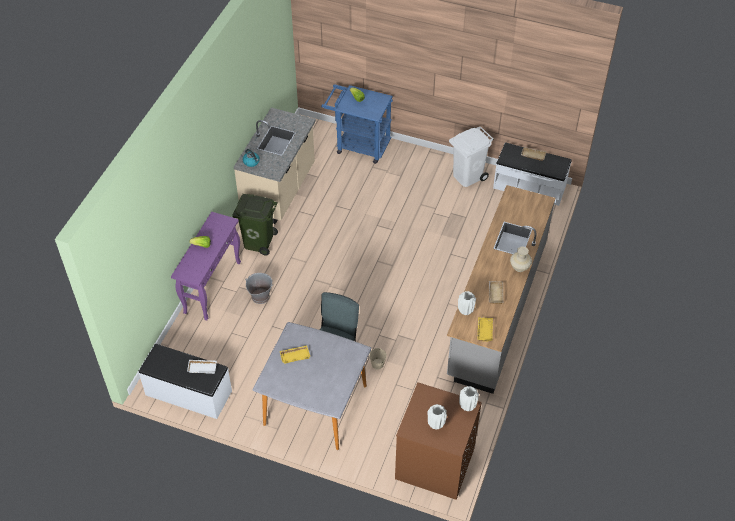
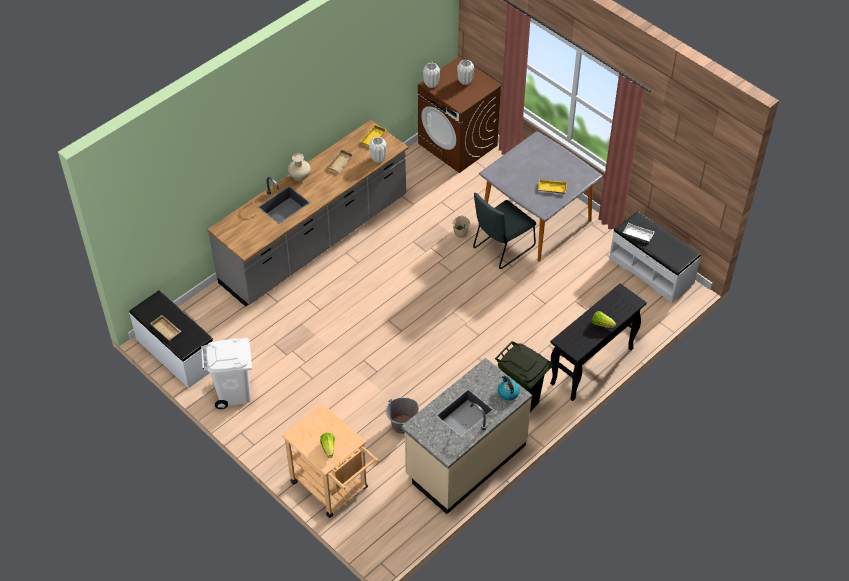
camera: 155 degrees left, 0 degrees up
purple console table [171,212,241,321] -> black console table [550,283,647,401]
grey bucket [245,273,273,304] -> grey bucket moved to [386,398,419,434]
blue cart [321,84,393,164] -> beige cart [282,404,379,518]

